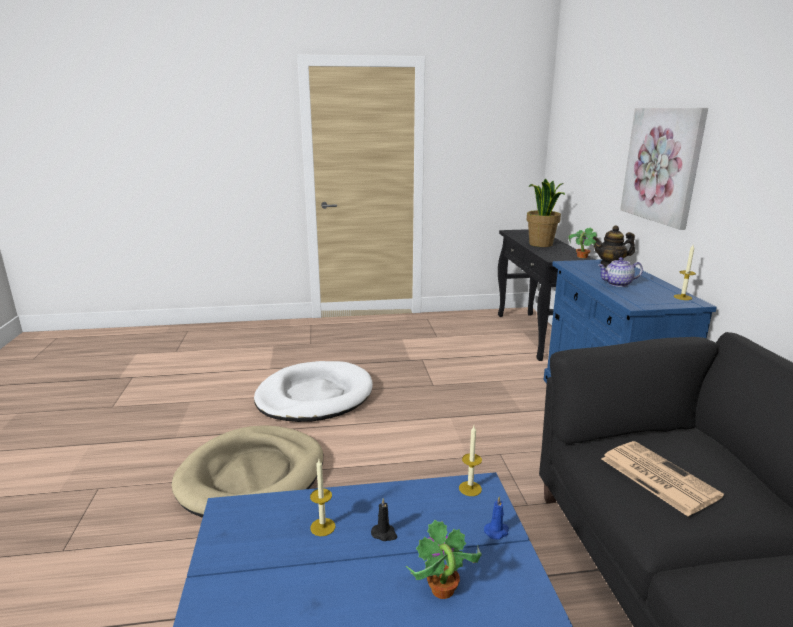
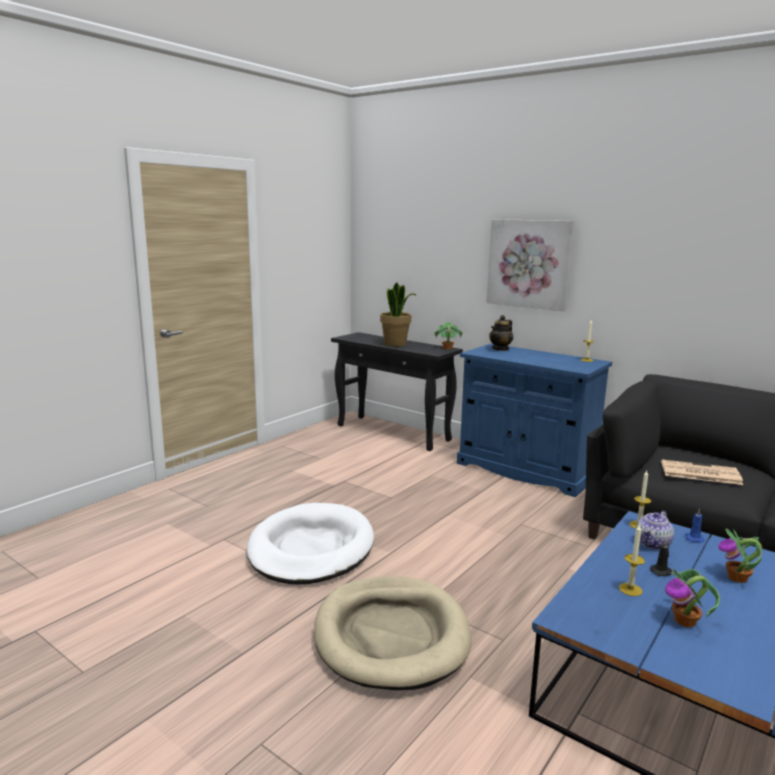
camera: 45 degrees left, 5 degrees down
teapot [598,257,643,287] -> teapot moved to [636,511,674,550]
none -> potted plant [665,569,720,627]

